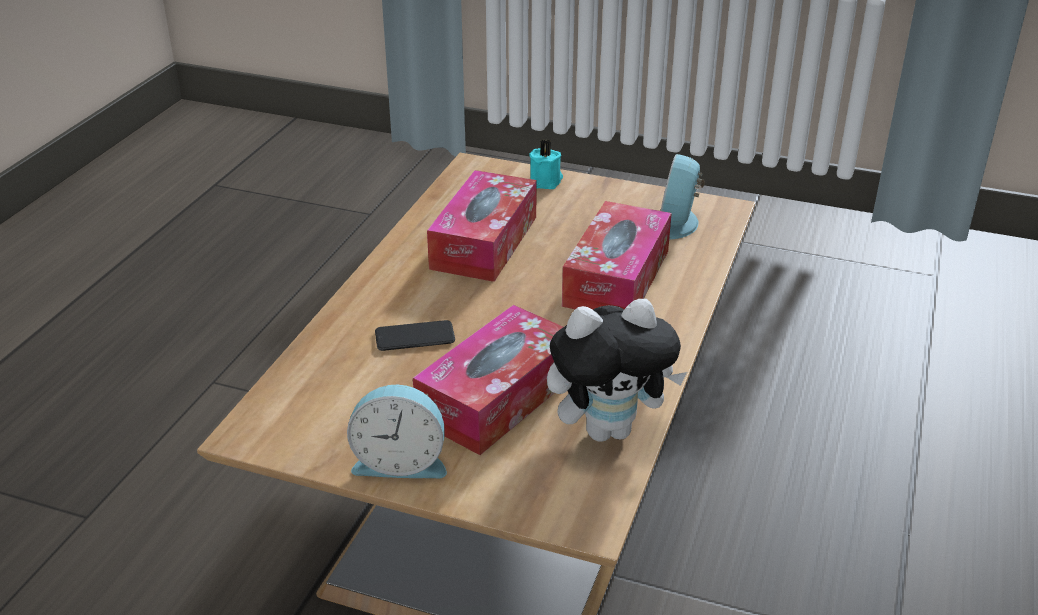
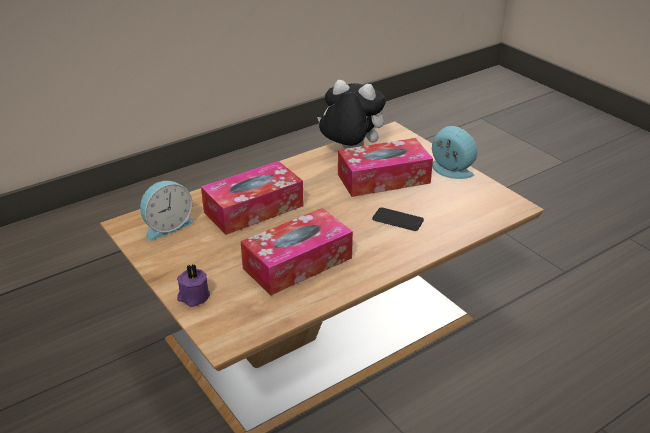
camera: 145 degrees left, 0 degrees up
turquoise candle [529,140,563,189] -> purple candle [177,265,210,307]

